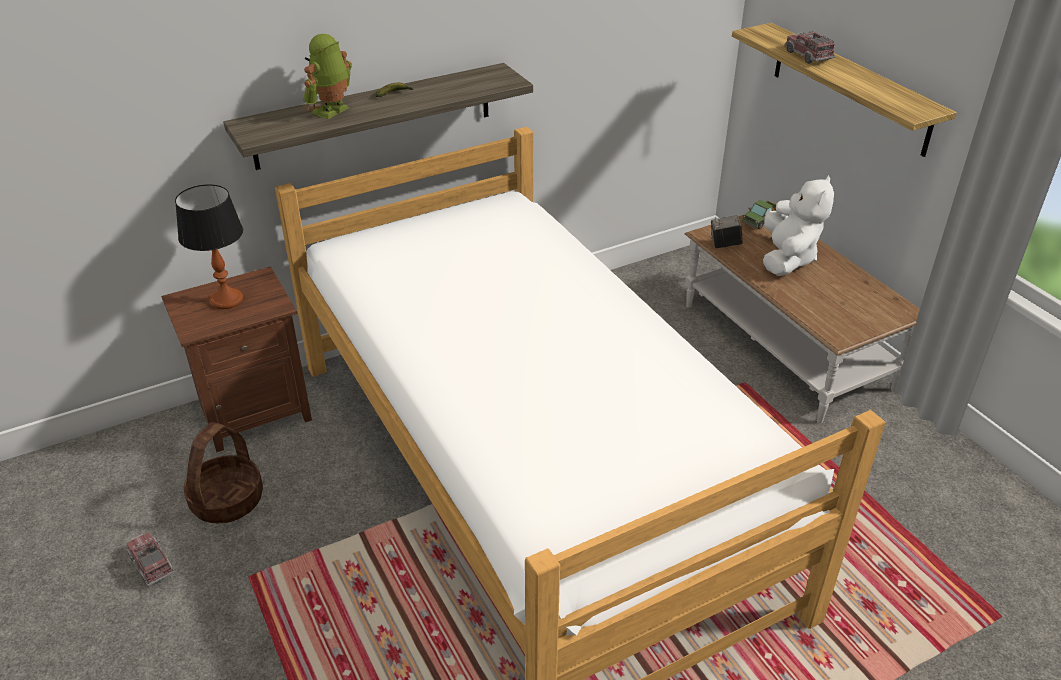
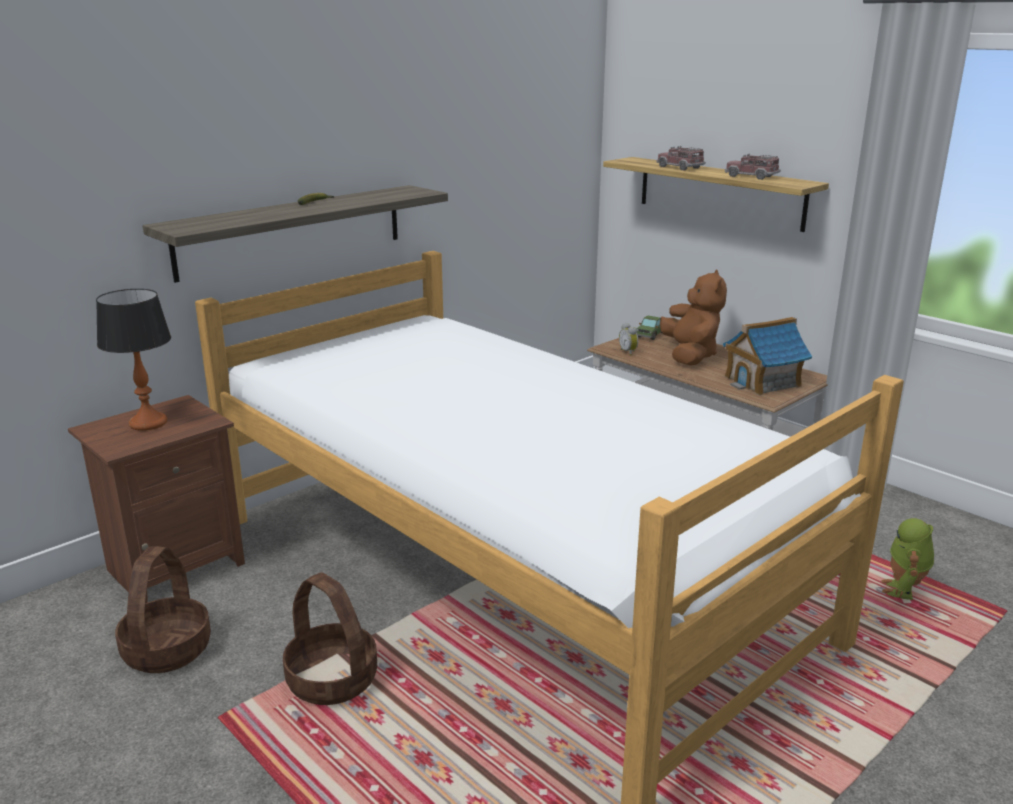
camera: 15 degrees left, 15 degrees down
toy truck [126,532,175,586] -> toy truck moved to [725,154,781,180]
toy robot [303,34,352,119] -> toy robot moved to [881,518,934,600]
camera [711,215,743,248] -> alarm clock [619,323,638,356]
white plush toy [763,175,834,276] -> brown plush toy [660,270,727,366]
none -> basket [283,572,377,705]
none -> toy house [723,317,813,395]

